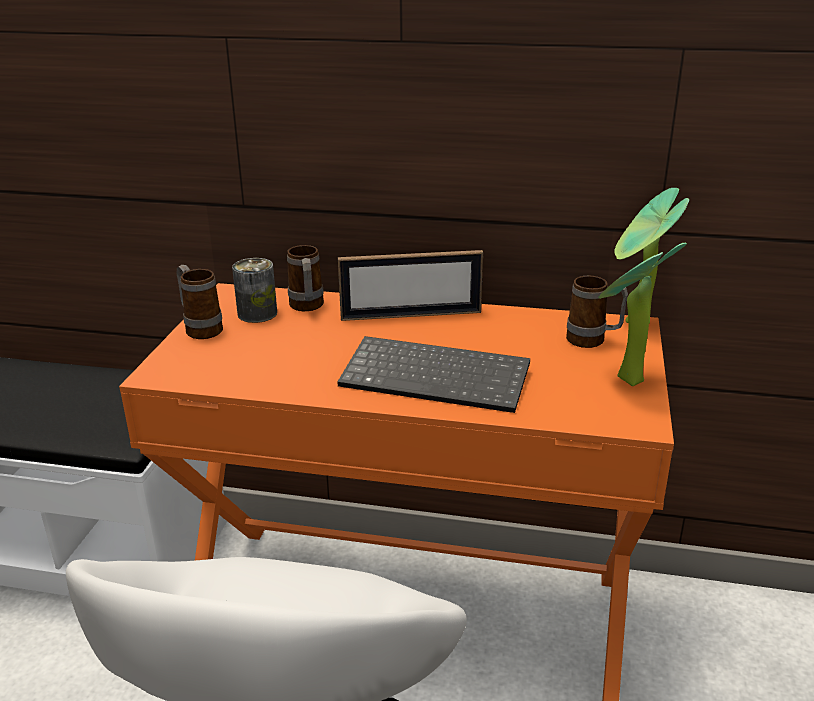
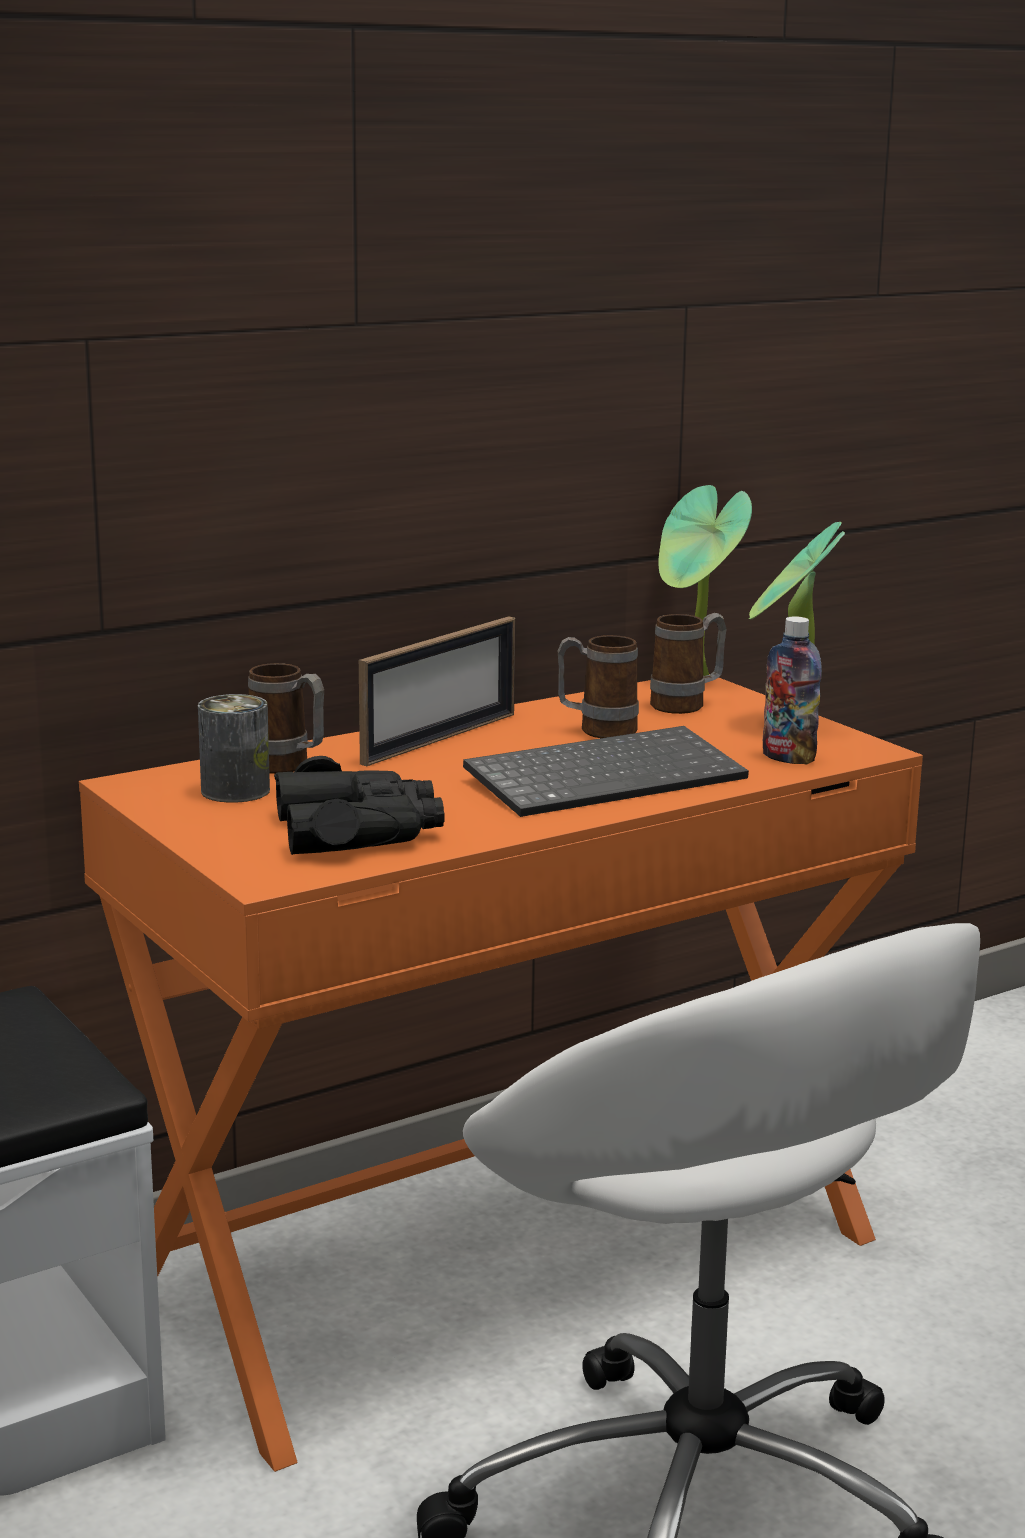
camera: 45 degrees left, 10 degrees down
mug [176,265,223,339] -> mug moved to [558,635,639,738]
none -> black binoculars [274,756,445,855]
none -> bottle [763,616,822,765]

